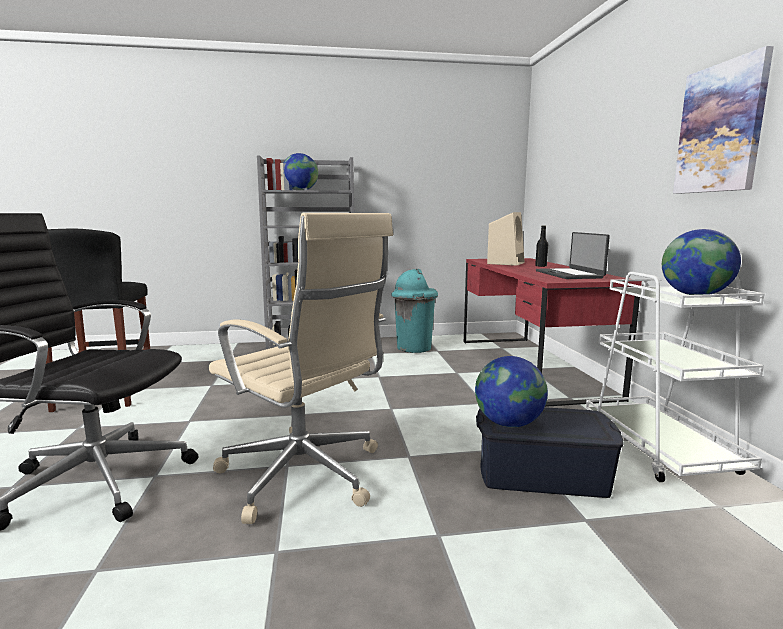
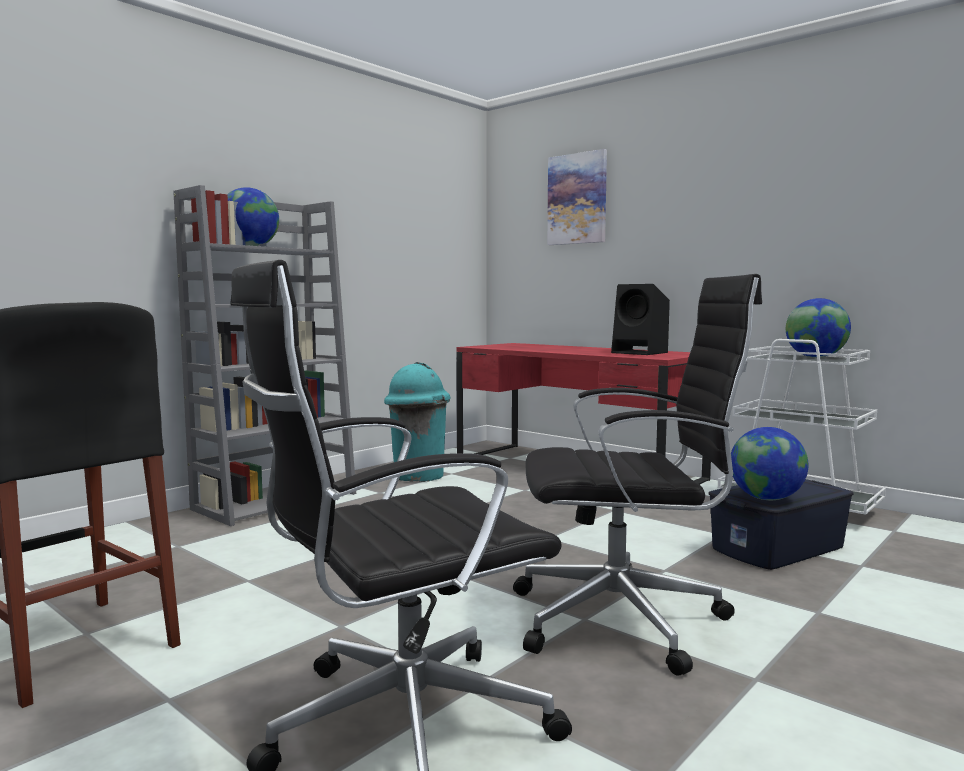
camera: 40 degrees left, 5 degrees down
beige office chair [209,213,393,524] -> black office chair [513,274,762,676]
beige speaker [487,212,525,266] -> none
black bottle [535,226,548,267] -> none
laptop [536,232,610,279] -> black speaker [611,284,670,355]
picture [673,46,774,194] -> picture moved to [547,149,607,245]

